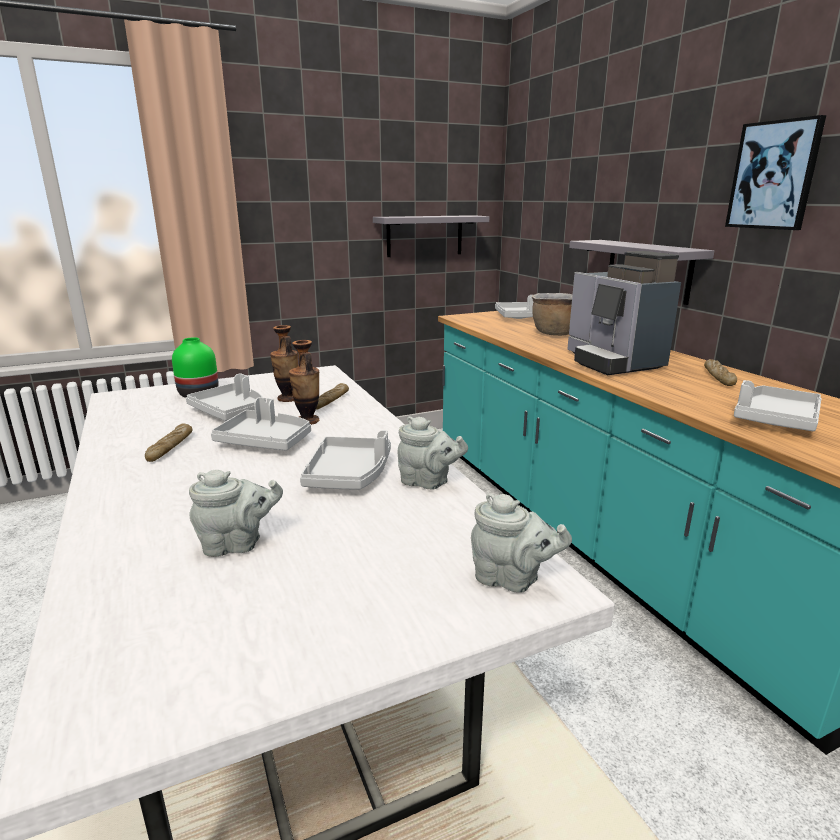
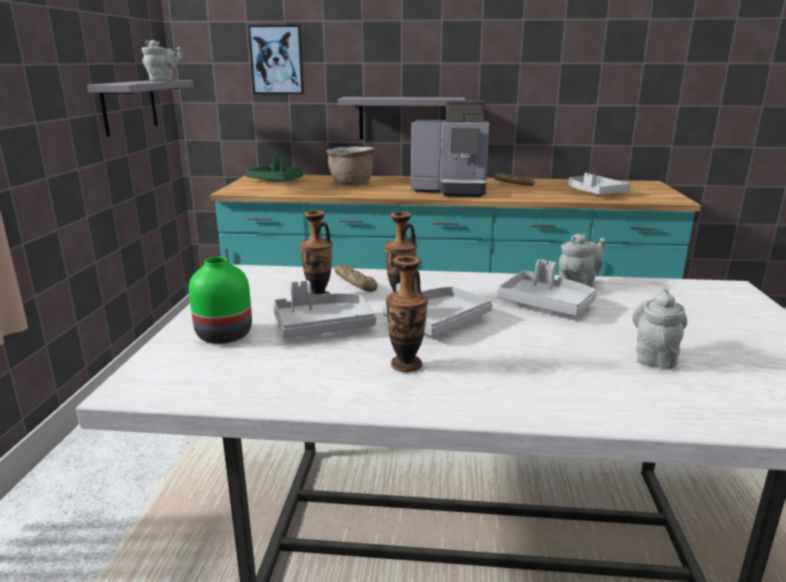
camera: 60 degrees left, 0 degrees up
bread [145,423,192,462] -> vase [386,256,428,372]
grey teapot [471,493,572,593] -> grey teapot moved to [142,40,183,81]
grey tray [495,295,534,319] -> green tray [246,157,303,181]
picture [725,115,826,230] -> picture moved to [248,25,304,94]

